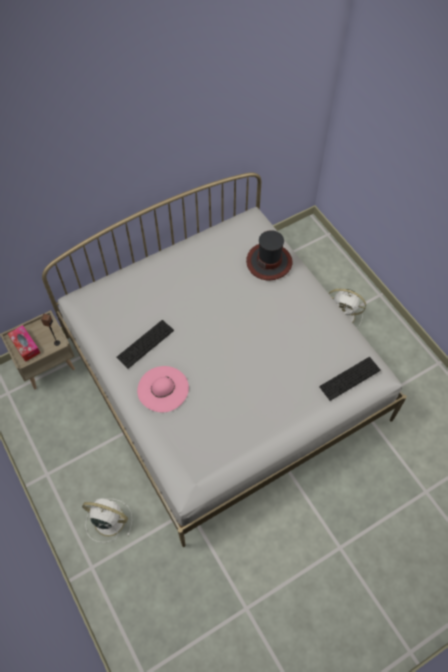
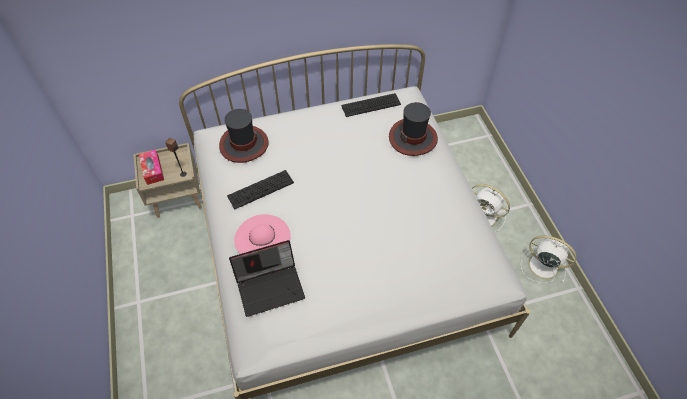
camera: 15 degrees right, 5 degrees down
white fan [82,498,132,542] -> white fan moved to [521,236,577,283]
keyboard [319,357,381,401] -> keyboard moved to [341,93,401,117]
none -> hat [219,109,269,163]
none -> laptop [229,240,305,317]

